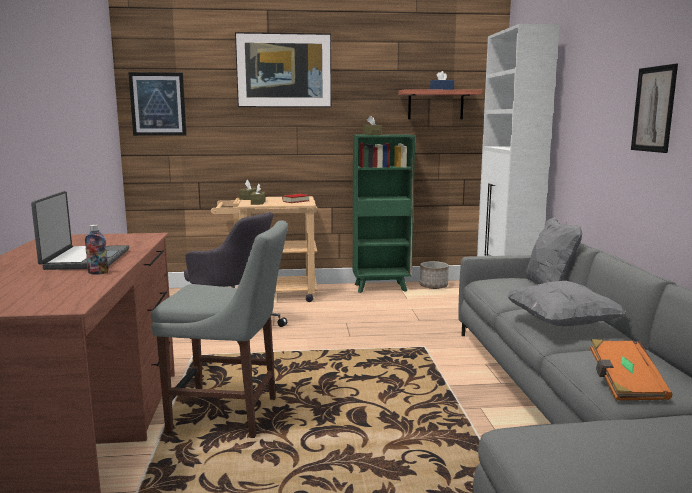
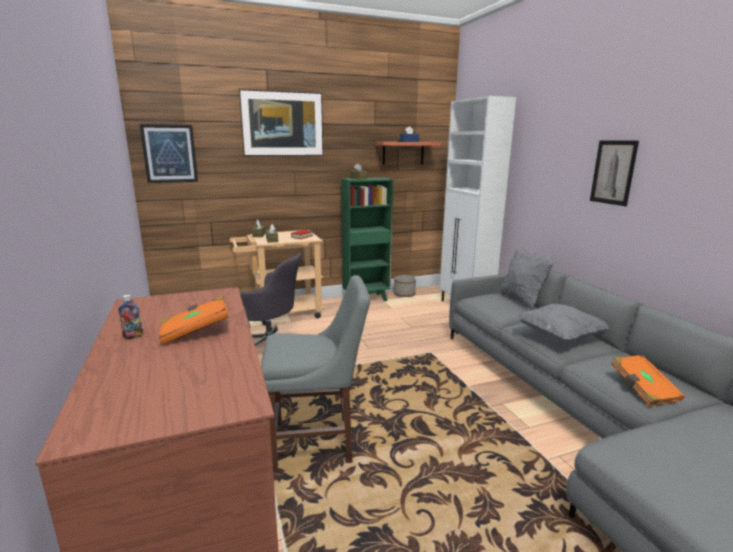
camera: 15 degrees left, 5 degrees up
laptop [31,191,129,270] -> orange book [159,295,229,344]
bottle [85,225,108,274] -> bottle moved to [118,295,143,339]

